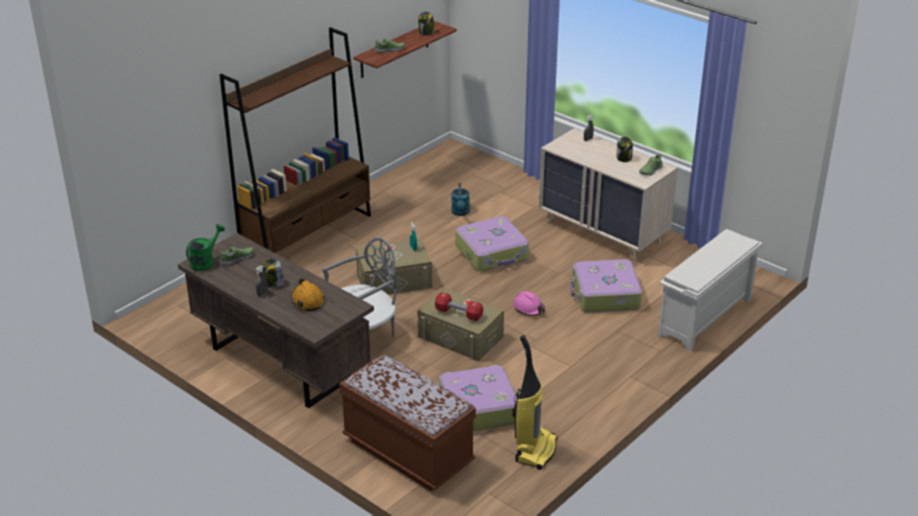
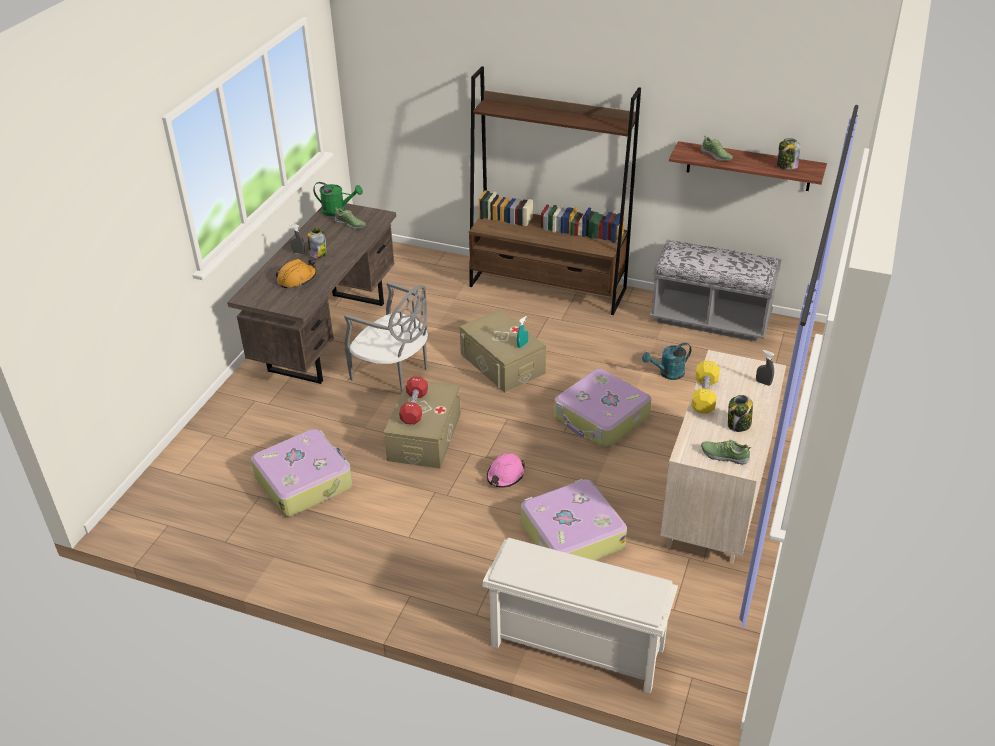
camera: 70 degrees right, 5 degrees up
brown bench [339,355,476,491] -> none
vacuum cleaner [512,335,557,470] -> none
none -> grey bench [650,240,782,342]
none -> yellow dumbbell [691,361,720,414]

